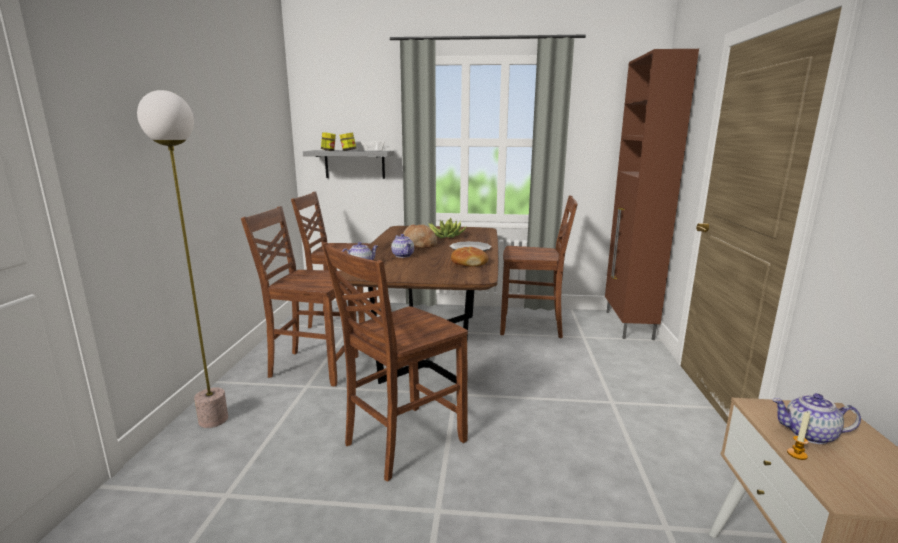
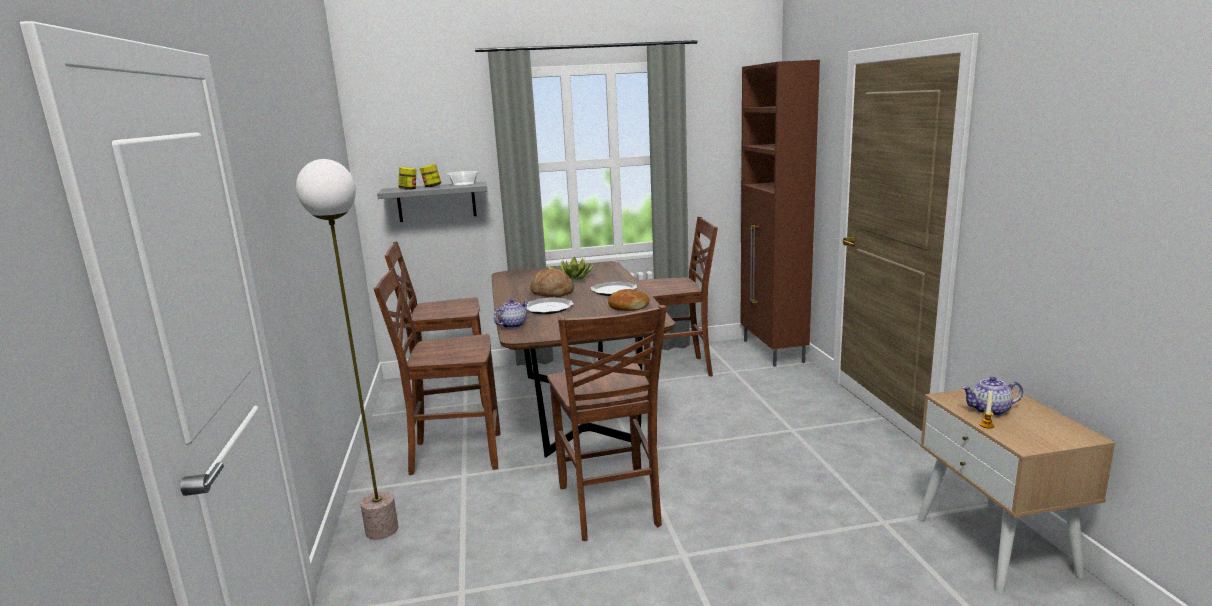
camera: 15 degrees left, 0 degrees up
brown chair [322,242,468,482] -> brown chair turned 45 degrees counterclockwise [547,305,666,541]
teapot [391,234,414,258] -> plate [527,297,574,314]

